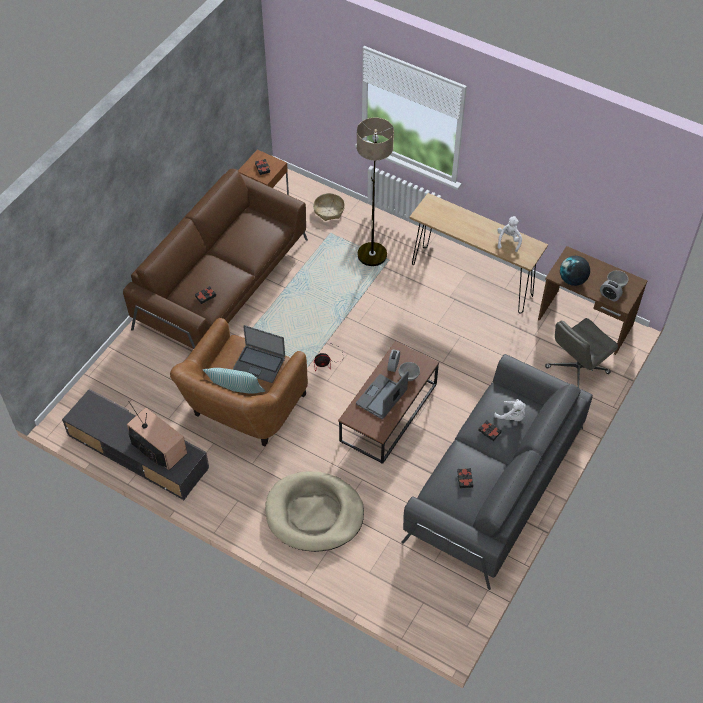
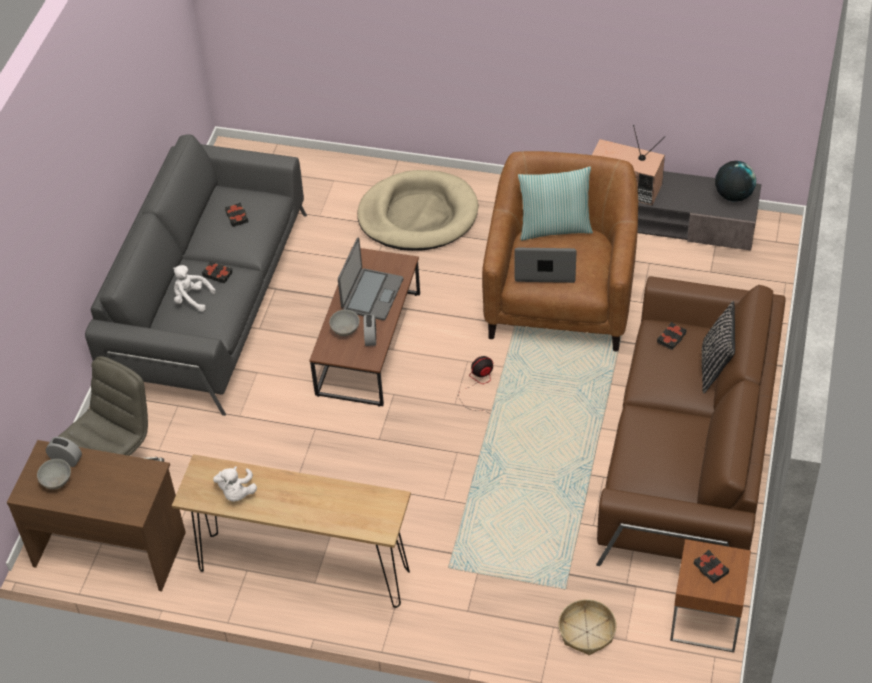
camera: 165 degrees right, 5 degrees down
floor lamp [357,118,394,266] -> none
globe [560,256,590,286] -> globe moved to [715,161,756,202]
none -> black pillow [702,301,735,394]

